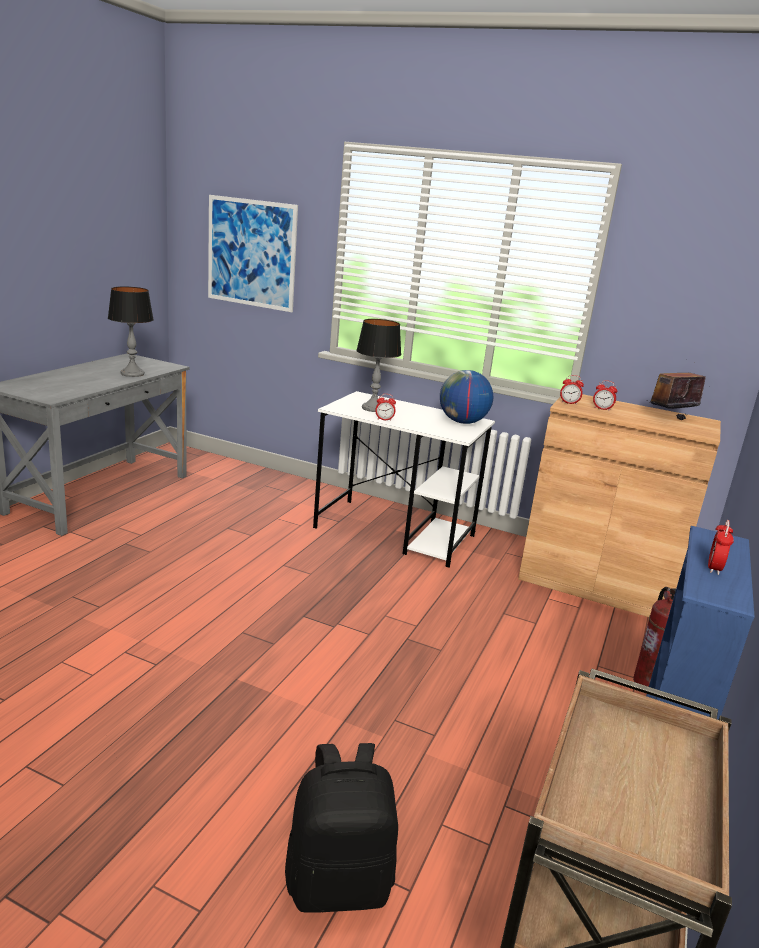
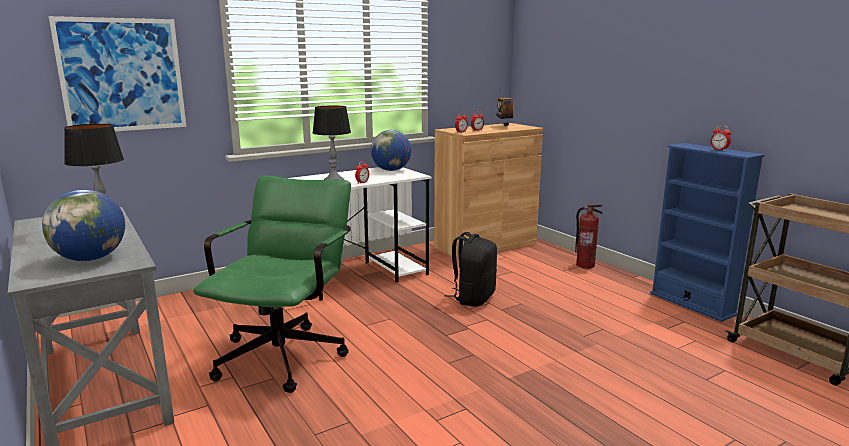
camera: 55 degrees left, 5 degrees down
black backpack [285,743,398,913] -> black backpack moved to [444,232,497,307]
none -> globe [42,189,125,261]
none -> green office chair [193,176,351,393]

